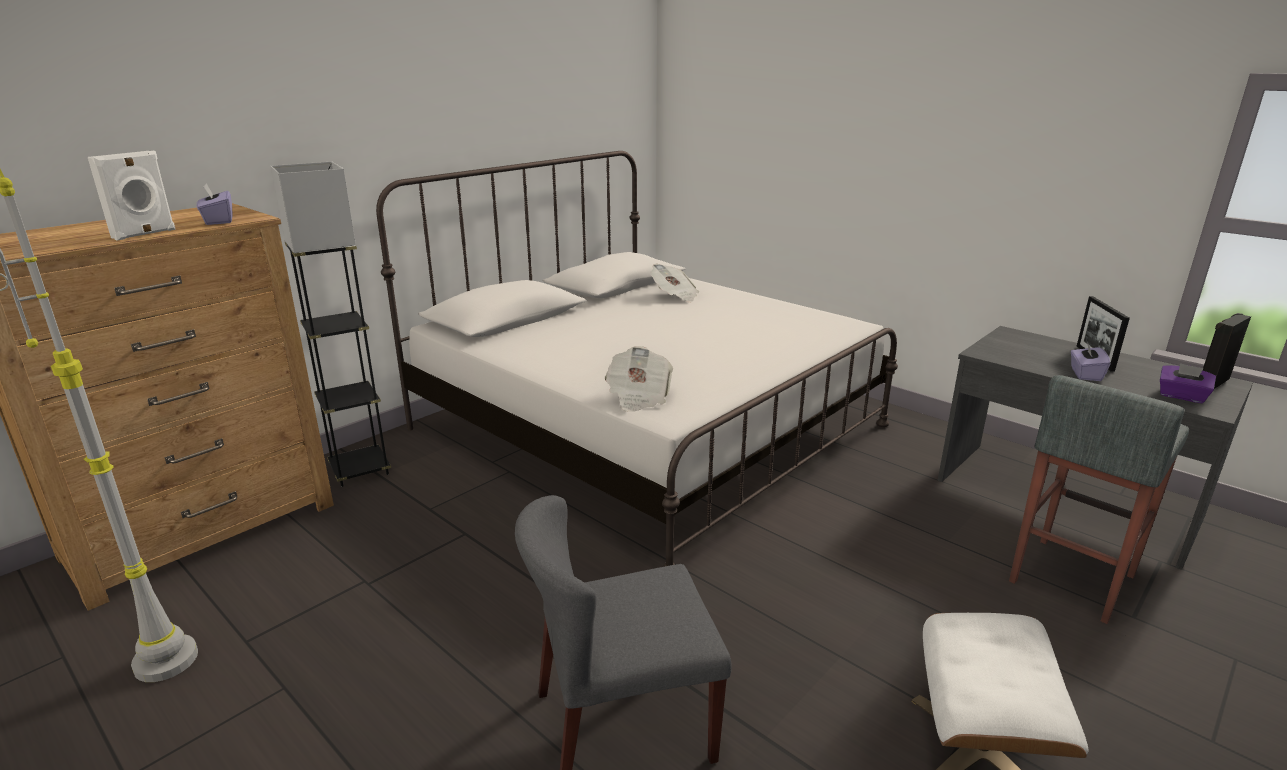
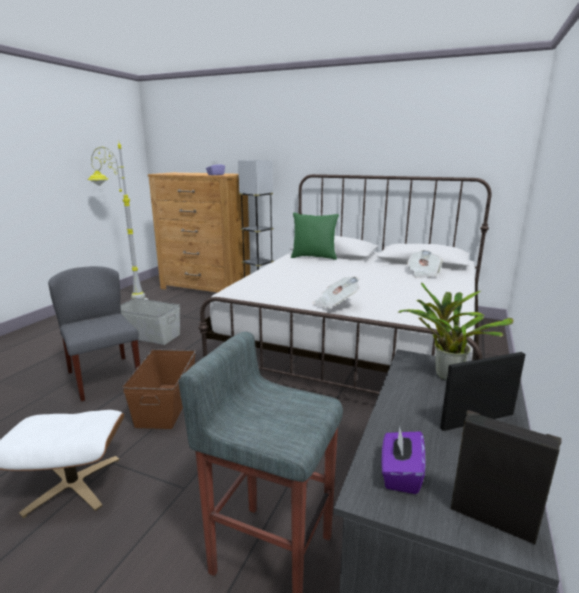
camera: 70 degrees right, 5 degrees down
white speaker [88,151,176,241] -> none
newspaper [605,346,673,412] -> newspaper moved to [313,277,360,309]
purple tissue box [1071,342,1110,381] -> none
none -> grey storage box [120,298,180,345]
none -> brown storage box [122,349,196,429]
none -> green pillow [291,213,339,260]
none -> potted plant [398,282,513,380]

